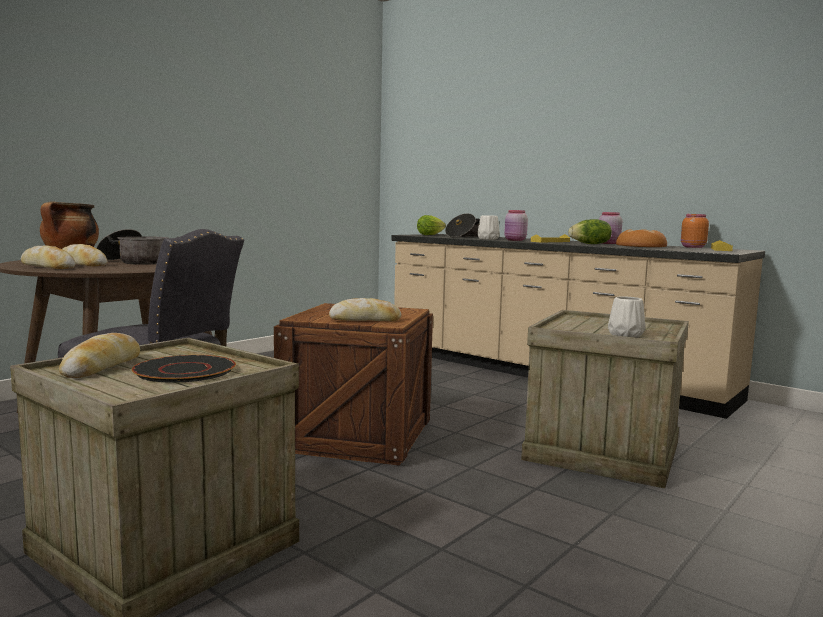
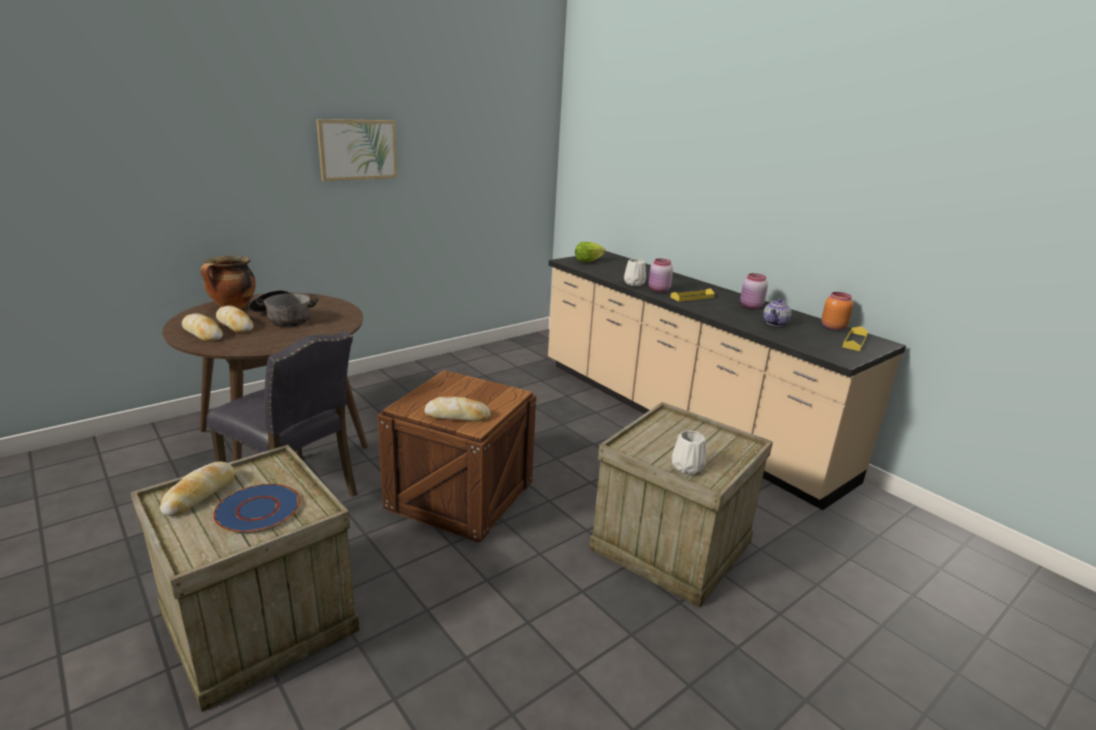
camera: 10 degrees right, 15 degrees up
black plate [132,355,236,383] -> blue plate [213,484,300,533]
cooking pot [445,213,480,237] -> none
lettuce [568,219,612,244] -> none
bread [616,229,667,247] -> teapot [763,299,792,326]
none -> picture [316,119,397,181]

